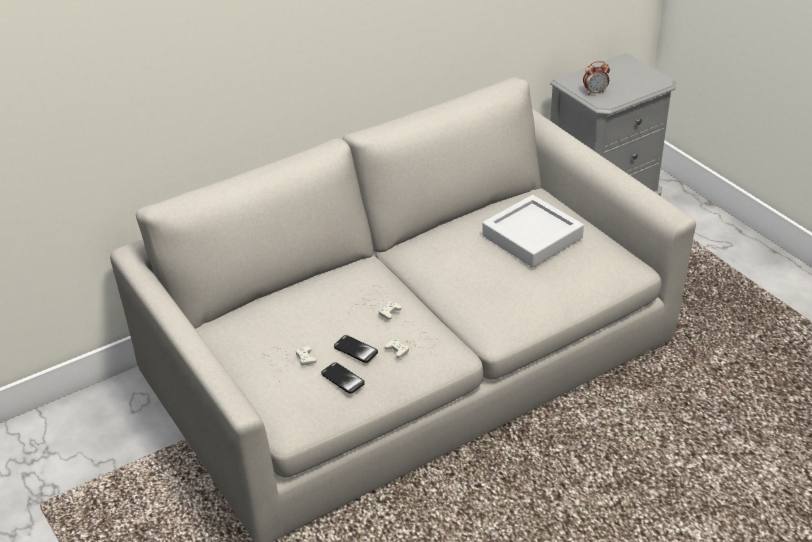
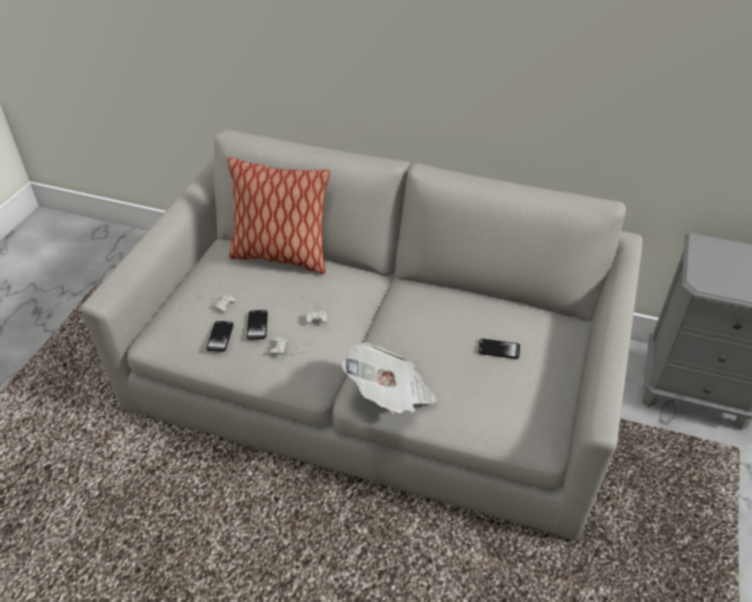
camera: 50 degrees right, 5 degrees up
grey tray [482,195,584,268] -> phone [478,339,520,359]
alarm clock [583,61,610,95] -> none
none -> pillow [227,157,330,274]
none -> newspaper [341,342,437,414]

